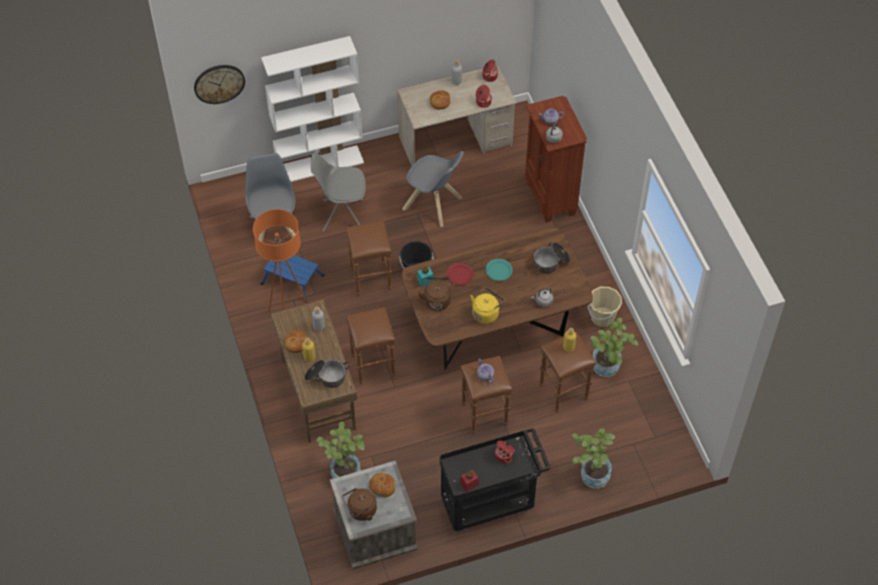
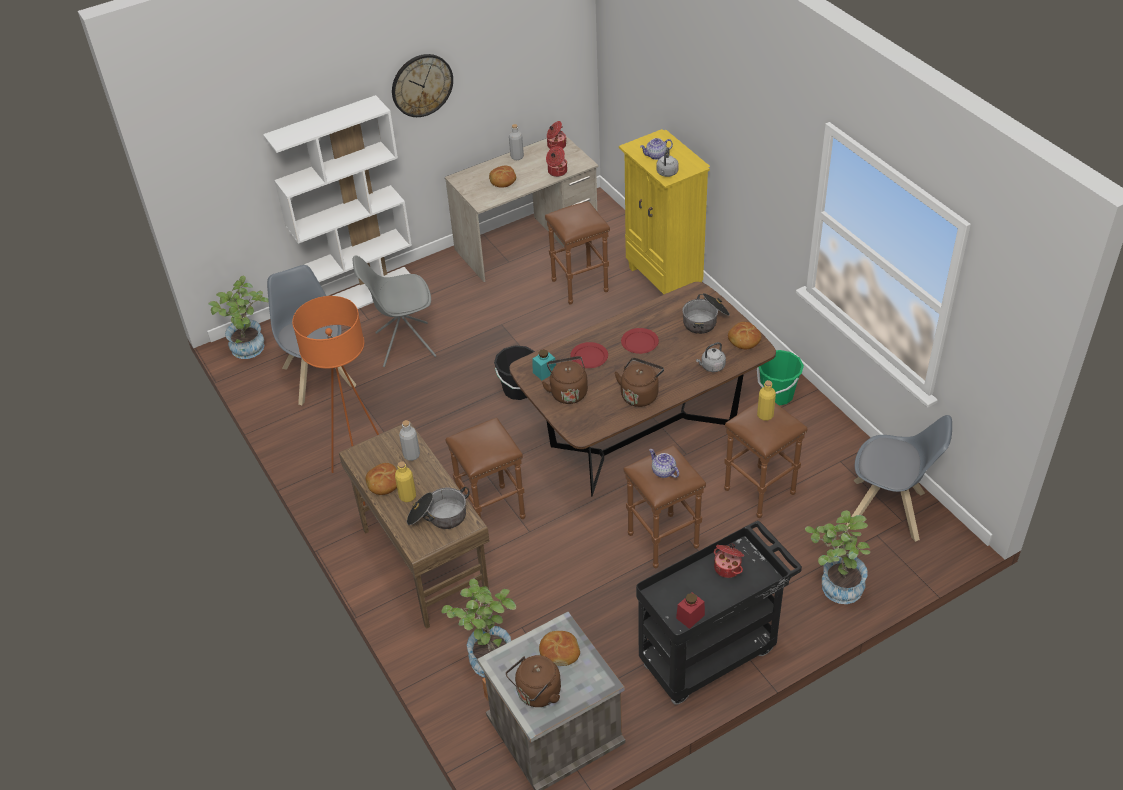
camera: 10 degrees left, 10 degrees down
wall clock [194,65,245,104] -> wall clock moved to [392,54,453,117]
blue step ladder [260,255,325,302] -> none
brown stool [346,221,392,296] -> brown stool moved to [545,201,610,304]
grey chair [402,151,464,227] -> grey chair moved to [846,415,952,542]
yellow kettle [471,288,504,324] -> brown kettle [614,358,664,407]
turquoise plate [485,259,513,281] -> red plate [621,328,659,354]
brown cabinet [525,96,587,222] -> yellow cabinet [619,129,710,295]
beige bucket [588,287,622,327] -> green bucket [757,350,804,405]
potted plant [590,318,638,377] -> potted plant moved to [208,276,269,359]
none -> bread [728,322,761,349]

